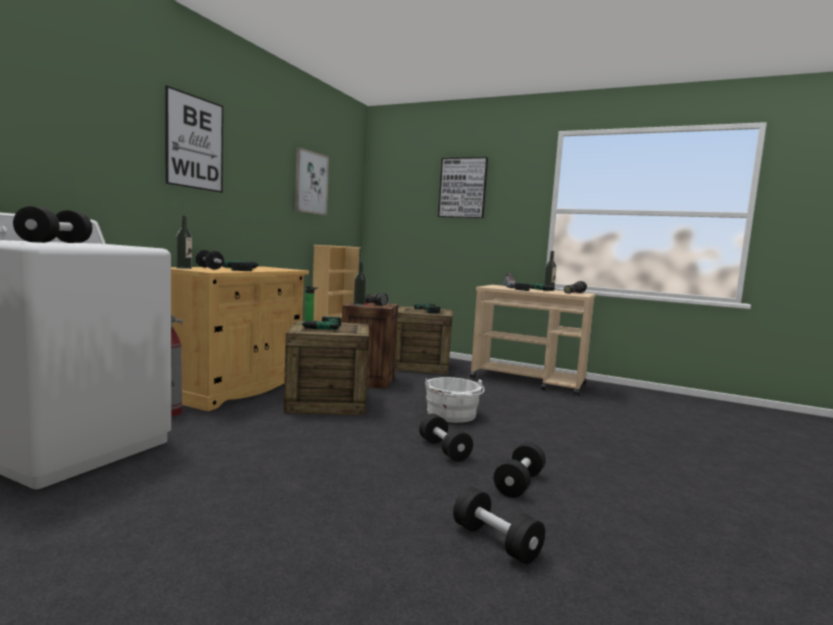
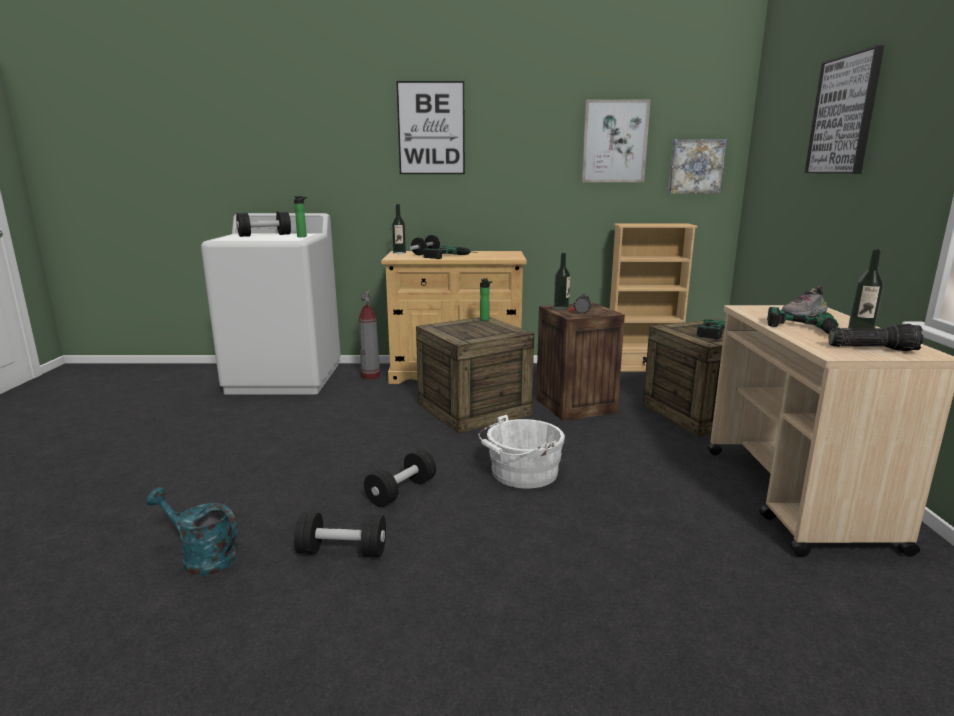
camera: 65 degrees right, 10 degrees up
power drill [301,316,341,330] -> none
black dumbbell [453,487,545,564] -> turquoise watering can [146,487,238,576]
none -> bottle [294,196,307,237]
none -> picture [668,139,727,194]

